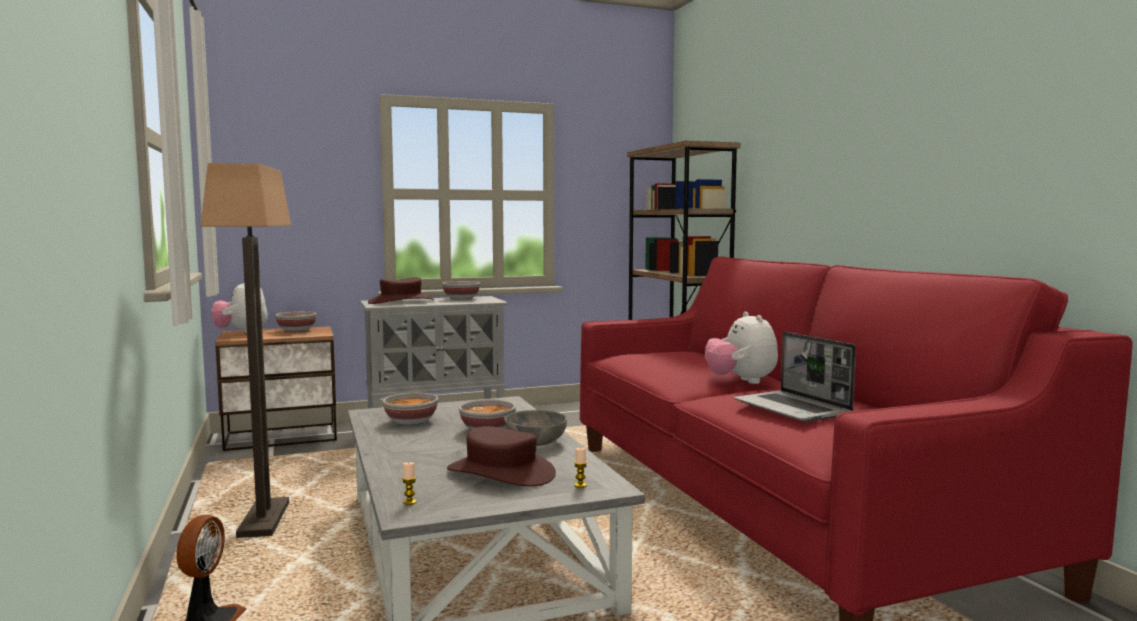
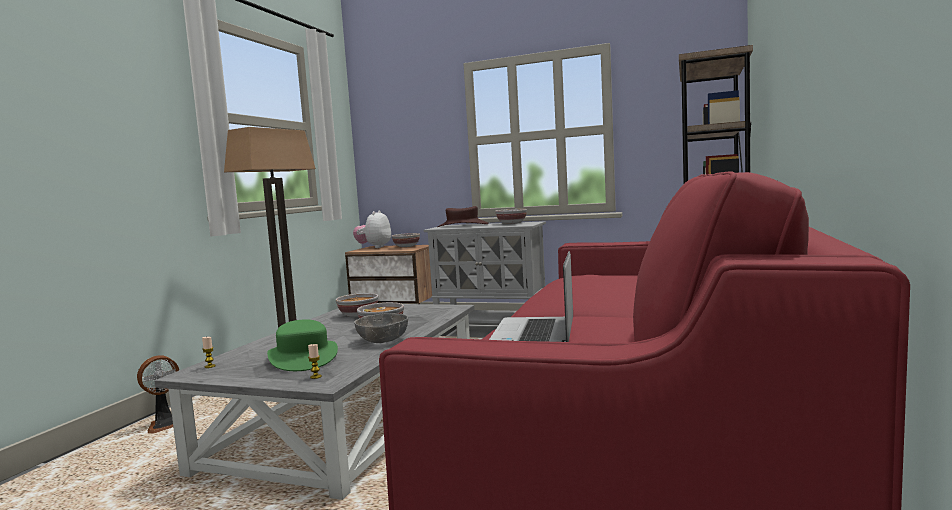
camera: 40 degrees right, 0 degrees up
brown hat [447,426,556,486] -> green hat [267,319,338,371]
plush toy [705,312,778,384] -> none

